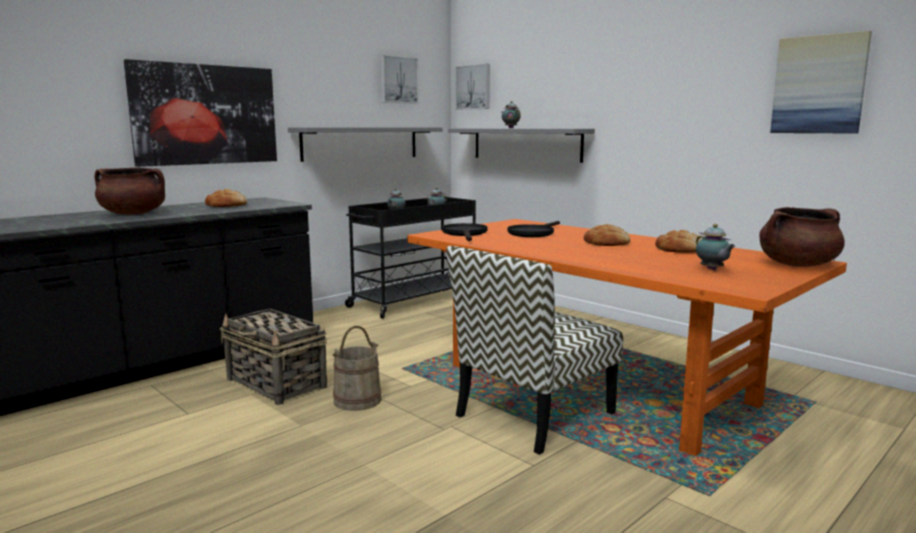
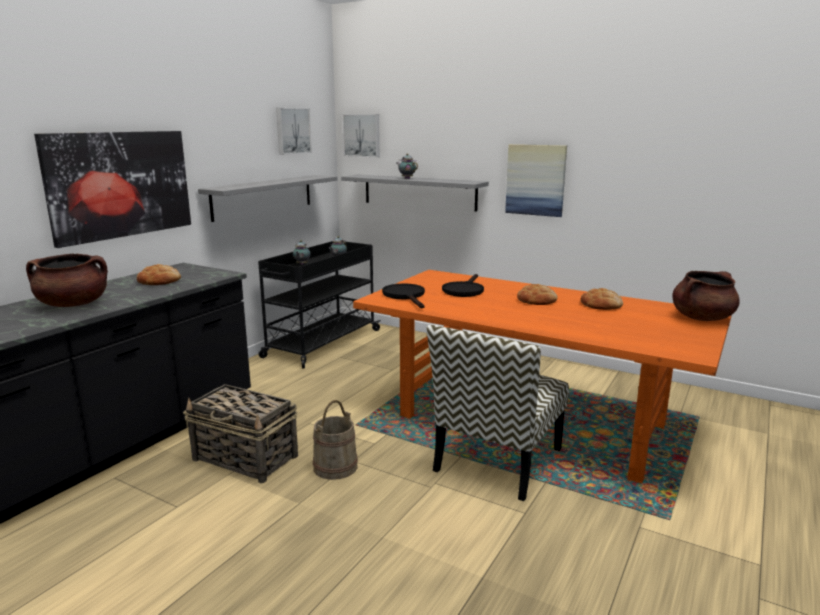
camera: 15 degrees left, 5 degrees up
teapot [696,224,735,270] -> none
picture [770,31,872,134] -> picture moved to [505,144,567,217]

